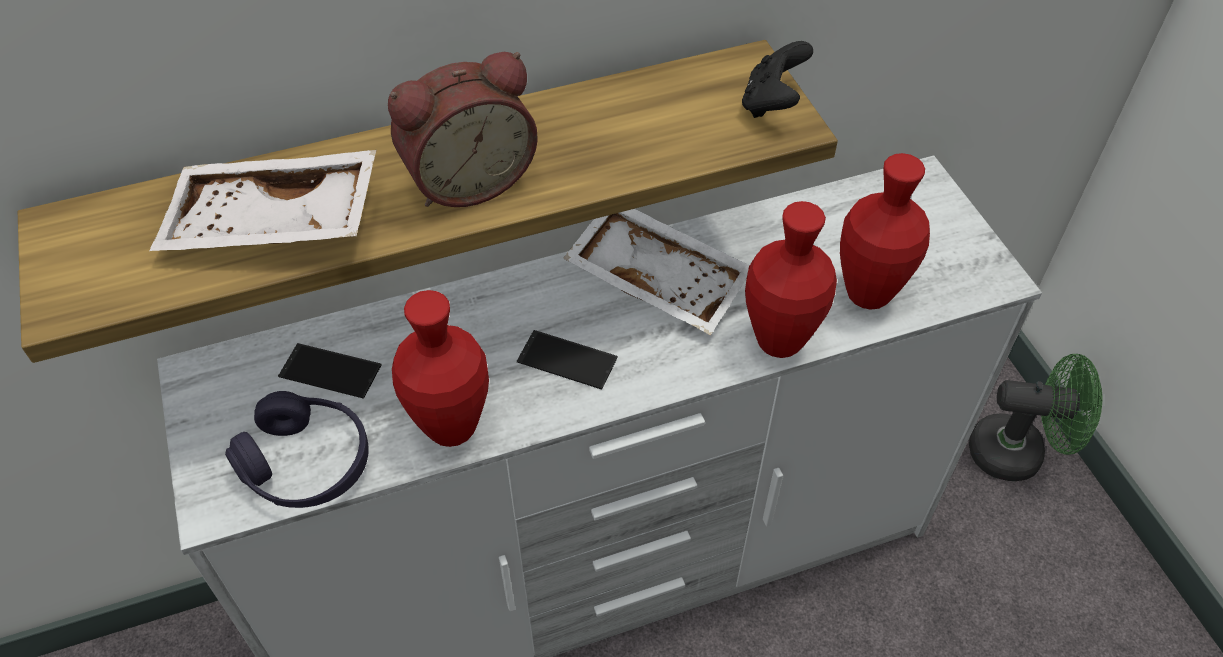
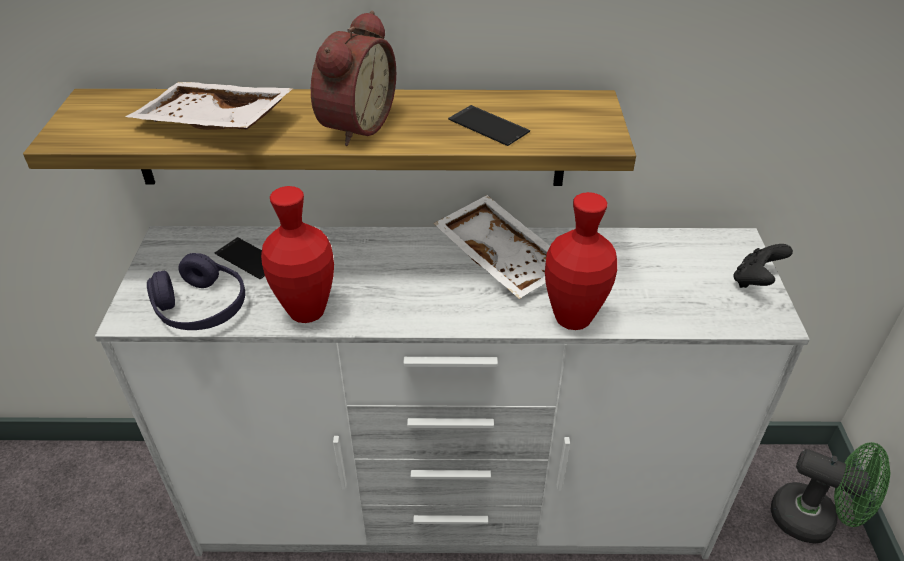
camera: 20 degrees right, 10 degrees down
alarm clock [388,52,538,207] -> alarm clock turned 60 degrees counterclockwise [311,11,396,146]
phone [517,330,618,390] -> phone moved to [448,105,530,146]
black game controller [742,41,813,118] -> black game controller moved to [733,244,793,288]
red vase [840,153,930,310] -> none

